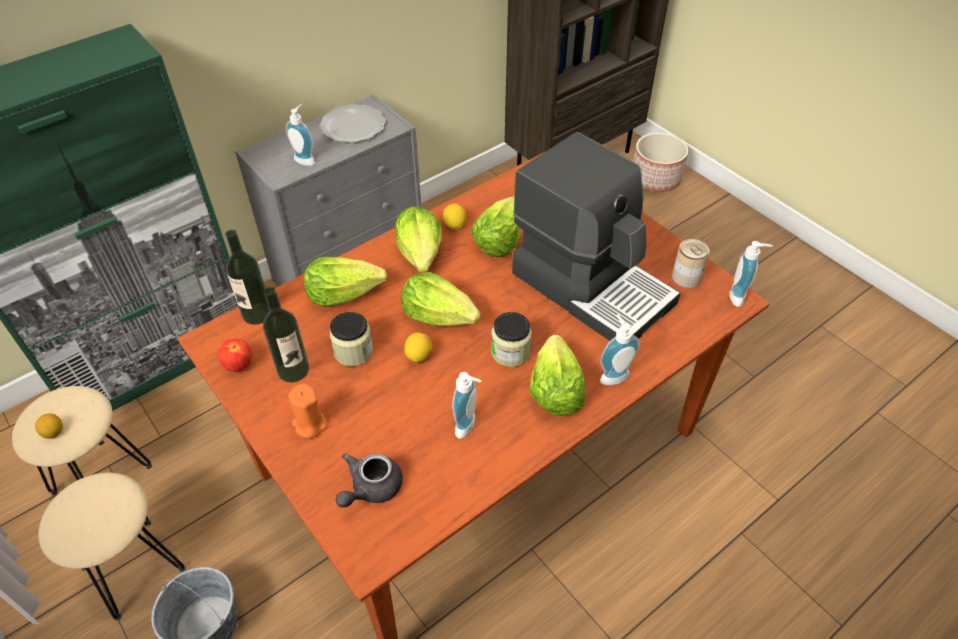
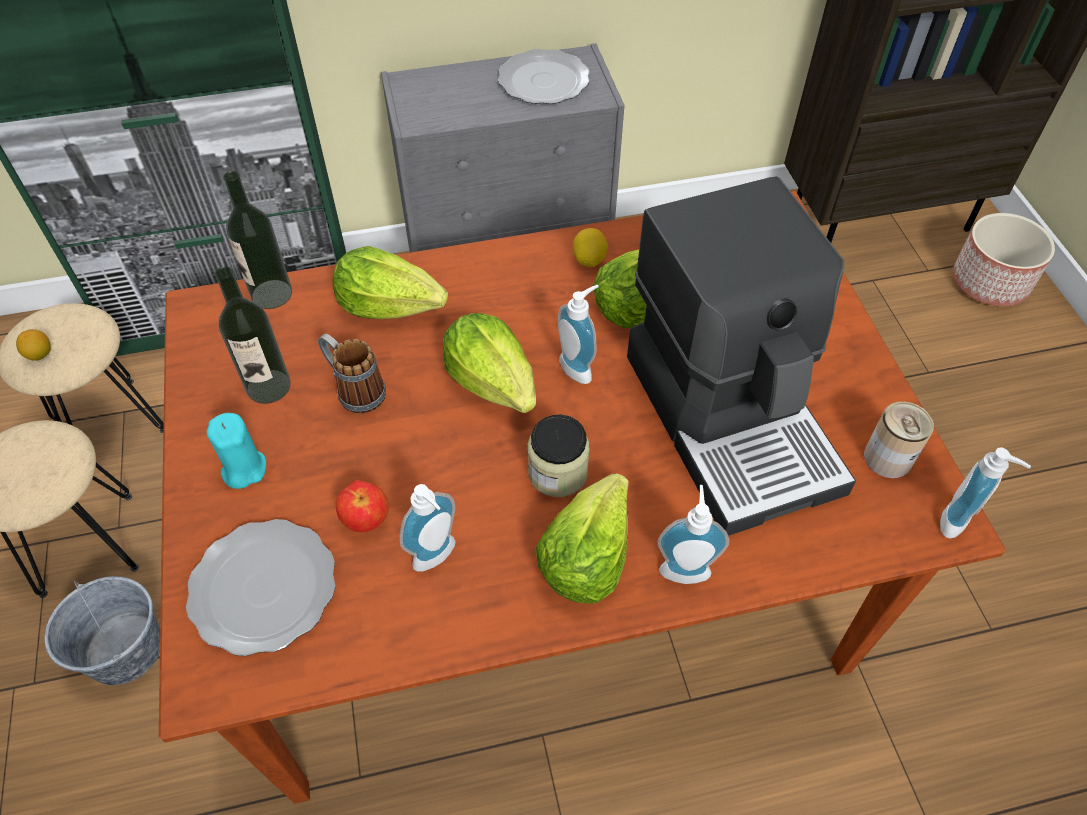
camera: 25 degrees right, 5 degrees up
apple [217,339,252,372] -> apple moved to [336,480,389,532]
soap dispenser [286,104,315,166] -> soap dispenser moved to [558,285,599,384]
orange candle [288,384,327,438] -> turquoise candle [207,413,266,489]
jar [330,312,373,366] -> mug [318,334,386,414]
grey teapot [336,453,402,508] -> plate [186,519,336,656]
lettuce [395,206,442,272] -> none
lemon [404,332,432,363] -> none

